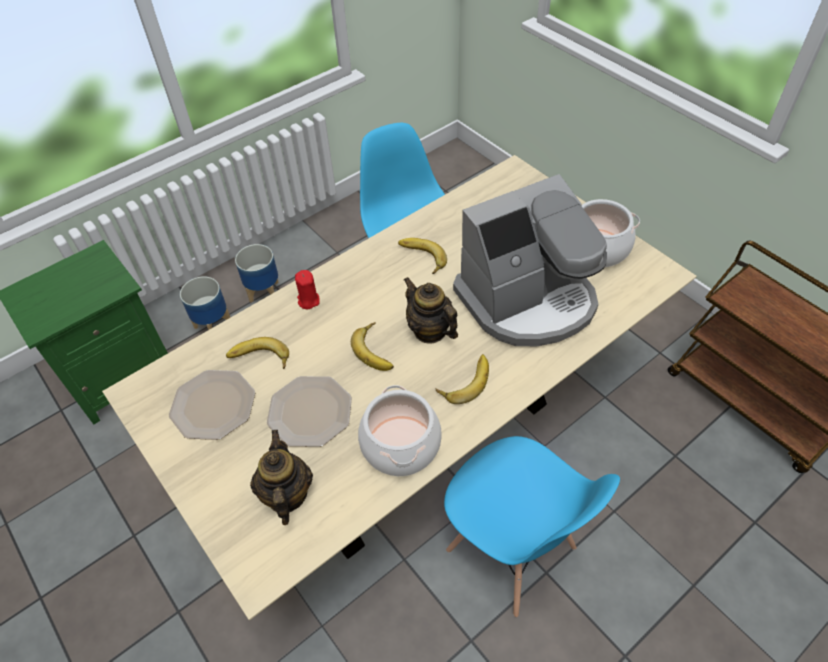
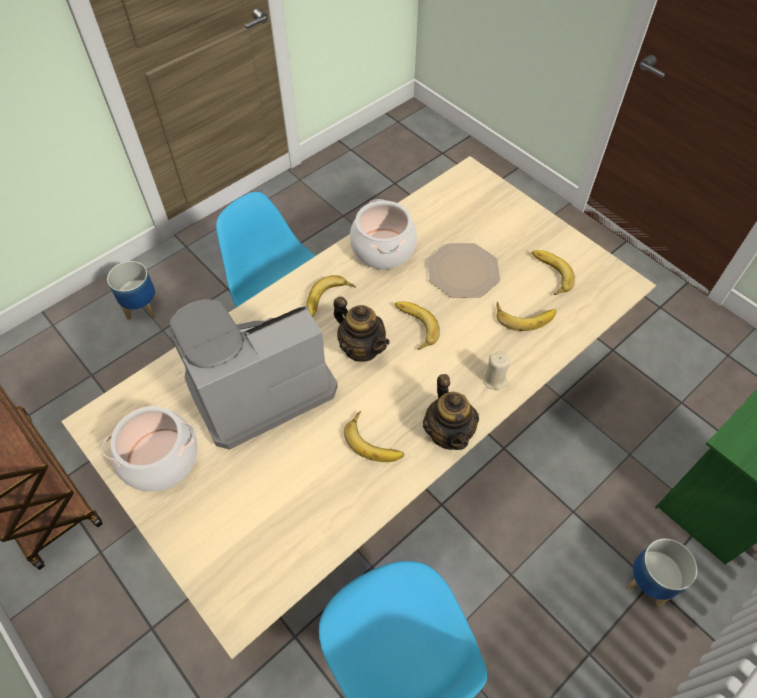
camera: 175 degrees right, 5 degrees up
plate [169,370,255,440] -> banana [532,250,575,295]
planter [235,244,279,302] -> planter moved to [107,261,158,320]
teapot [250,430,313,525] -> teapot moved to [423,374,479,450]
red candle [295,270,320,309] -> beige candle [482,351,510,391]

